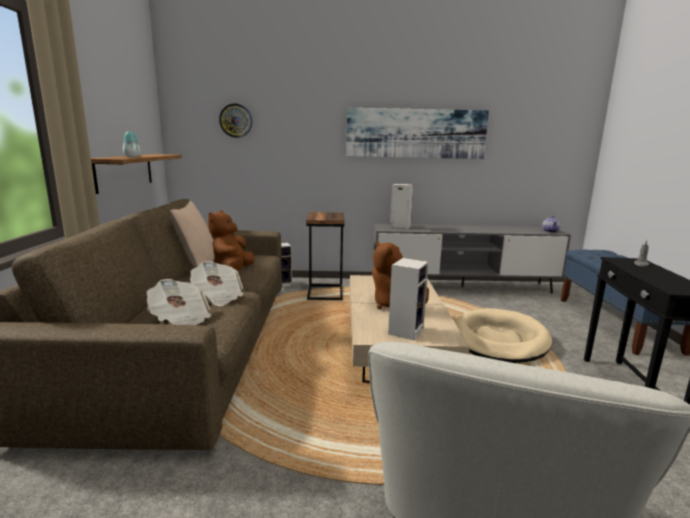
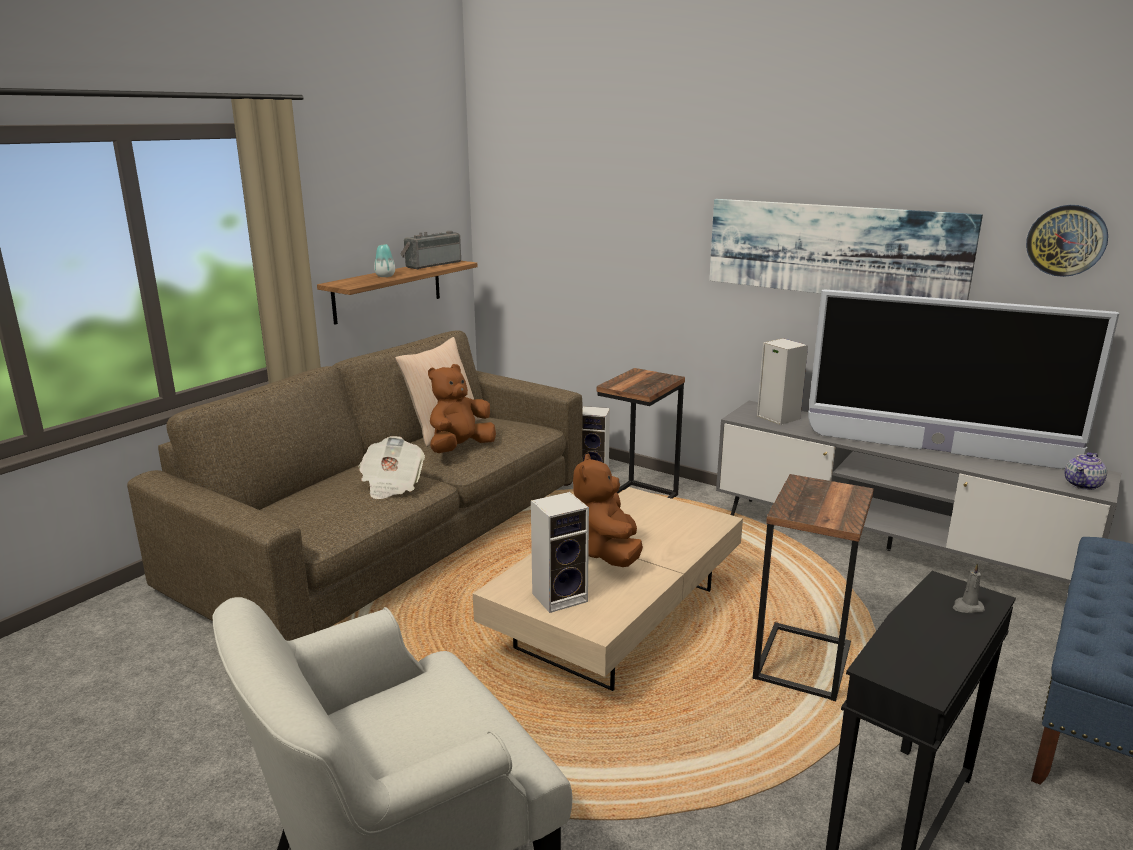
camera: 35 degrees right, 5 degrees up
newspaper [146,279,211,325] -> none
wall clock [219,104,252,138] -> wall clock moved to [1026,205,1108,277]
beige dog bed [454,308,552,363] -> side table [753,474,874,701]
none -> radio [401,231,461,269]
none -> television [808,289,1119,469]

